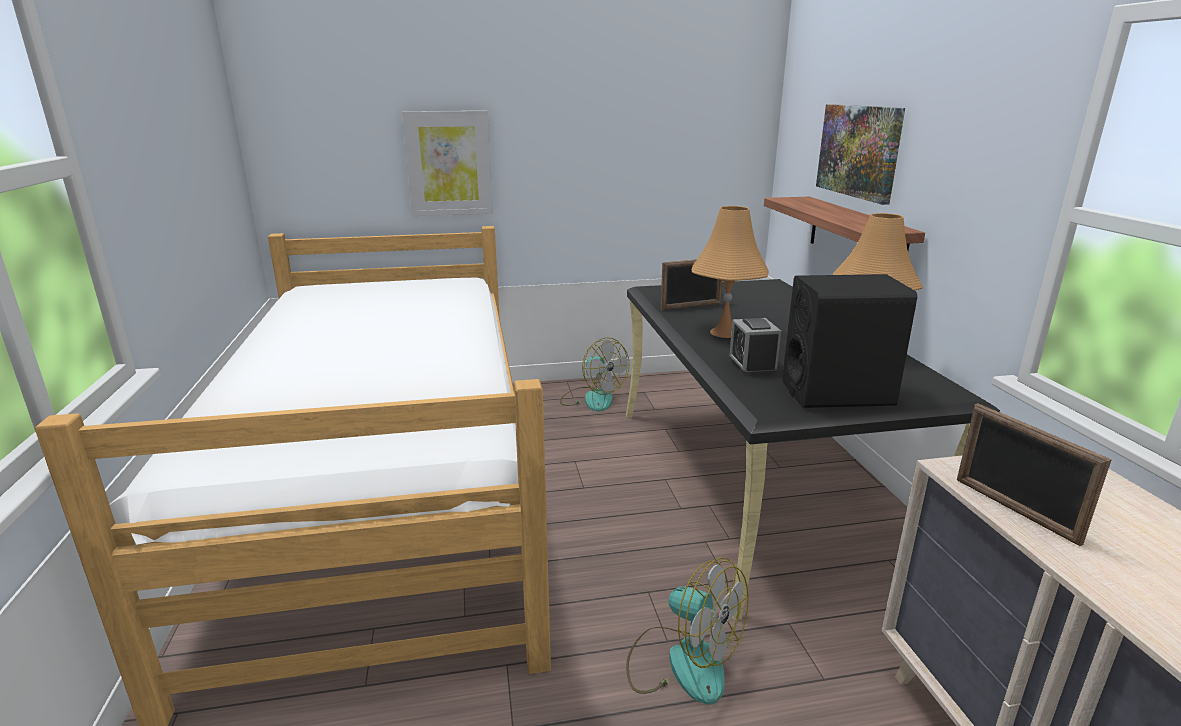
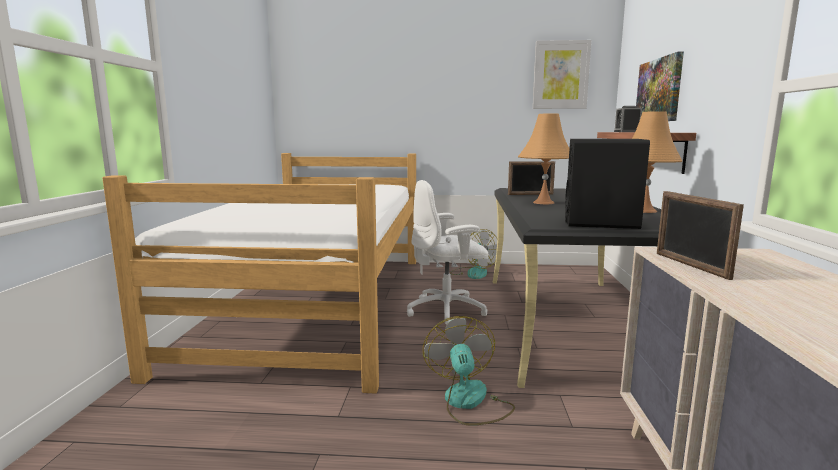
camera: 15 degrees right, 10 degrees down
picture [402,111,493,216] -> picture moved to [533,40,591,109]
fan [626,558,749,705] -> fan turned 150 degrees counterclockwise [423,316,515,426]
alarm clock [729,318,781,376] -> alarm clock moved to [614,106,642,132]
none -> white office chair [407,180,488,325]

